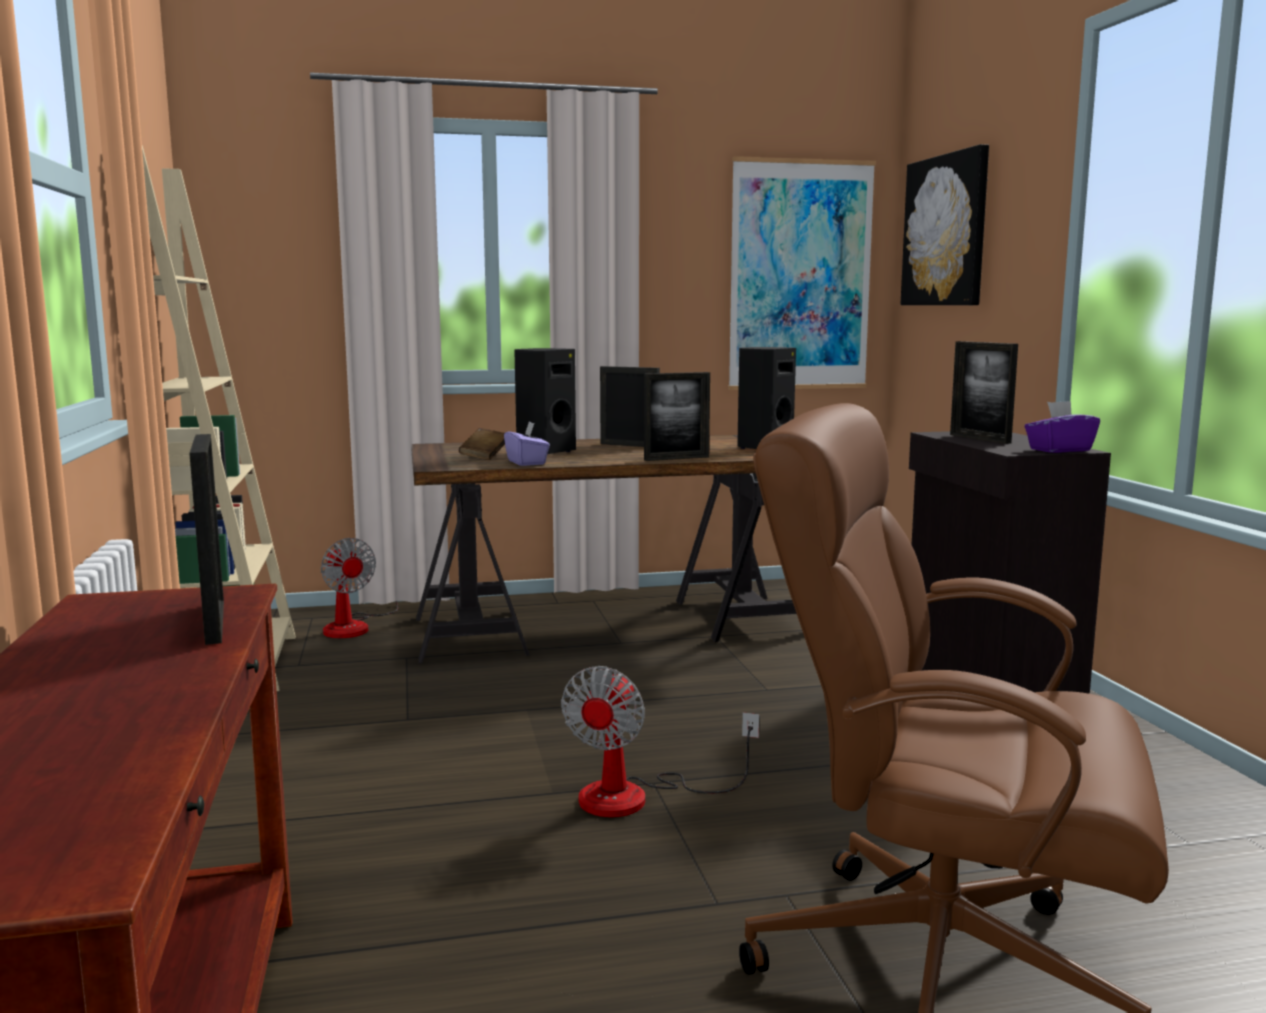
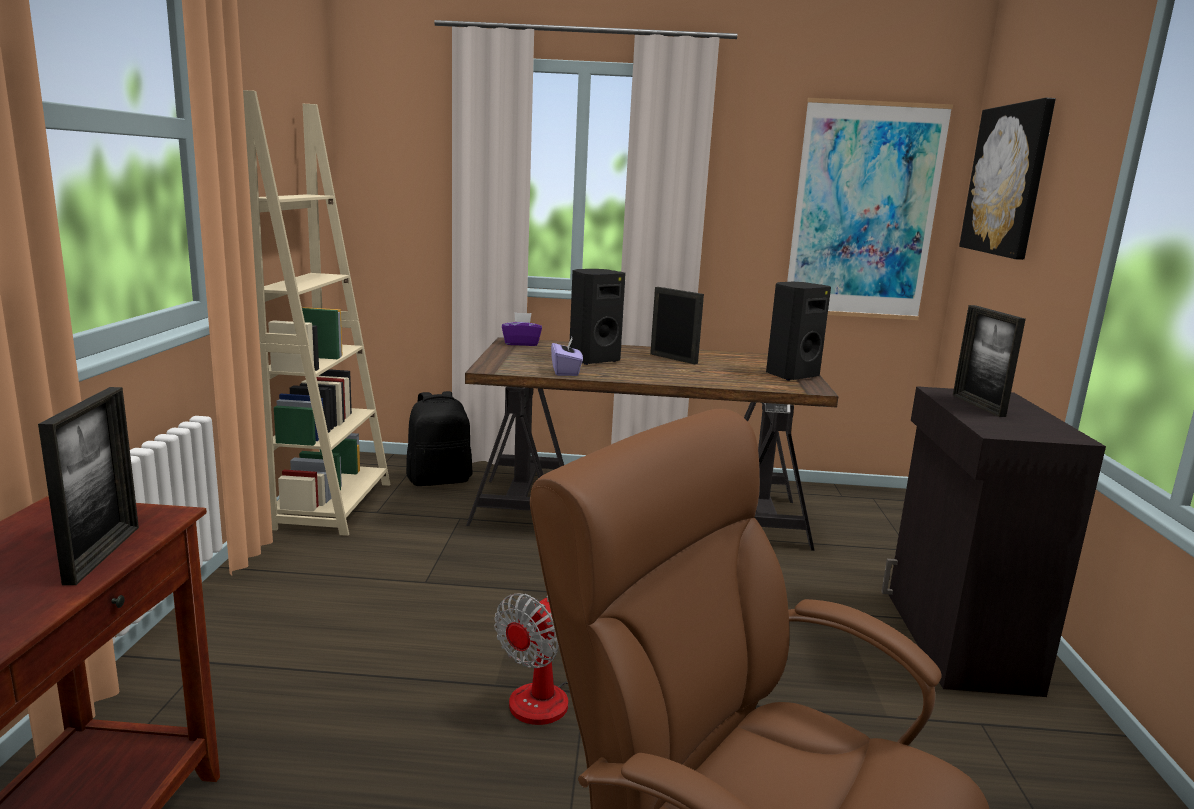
camera: 15 degrees right, 5 degrees up
fan [321,538,398,638] -> black backpack [406,391,473,486]
brown book [459,428,505,460] -> none
picture frame [644,372,710,461] -> none
purple tissue box [1024,401,1100,453] -> purple tissue box moved to [502,312,542,346]

